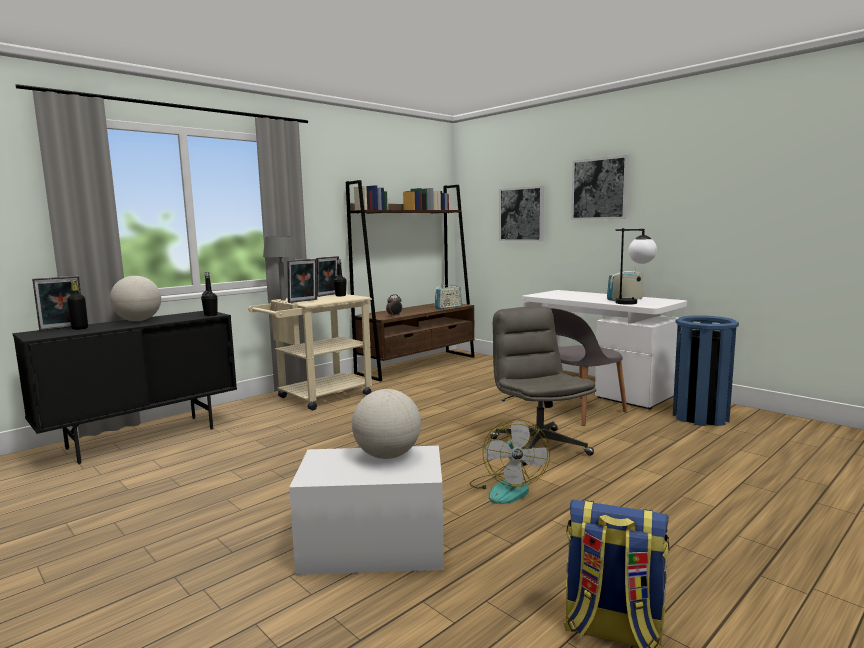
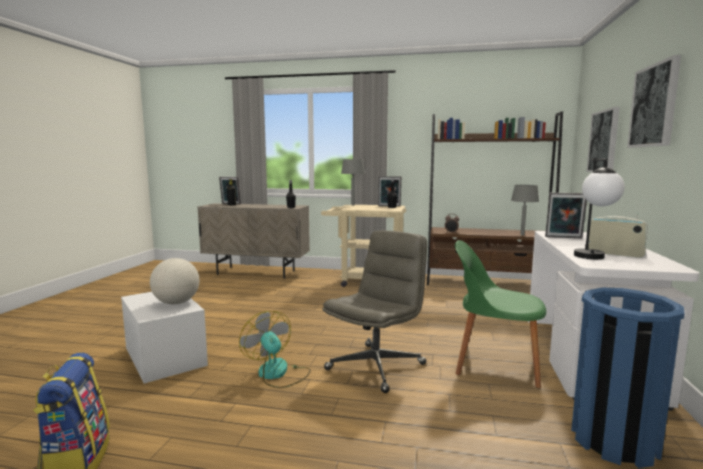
camera: 55 degrees right, 0 degrees up
black cabinet [13,311,237,464] -> beige cabinet [197,203,310,279]
globe [110,276,161,321] -> none
picture frame [287,259,317,303] -> picture frame moved to [545,193,587,238]
radio [435,283,462,309] -> grey table lamp [511,185,539,236]
fan [469,419,550,504] -> fan turned 90 degrees clockwise [239,311,311,388]
grey chair [550,308,627,426] -> green chair [455,240,546,389]

